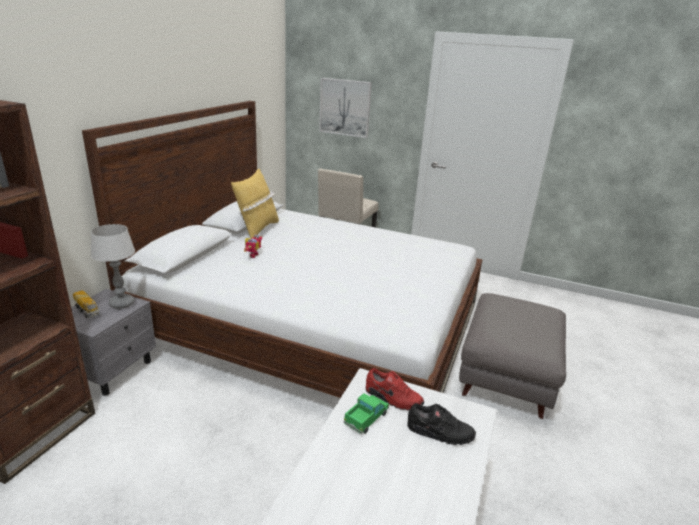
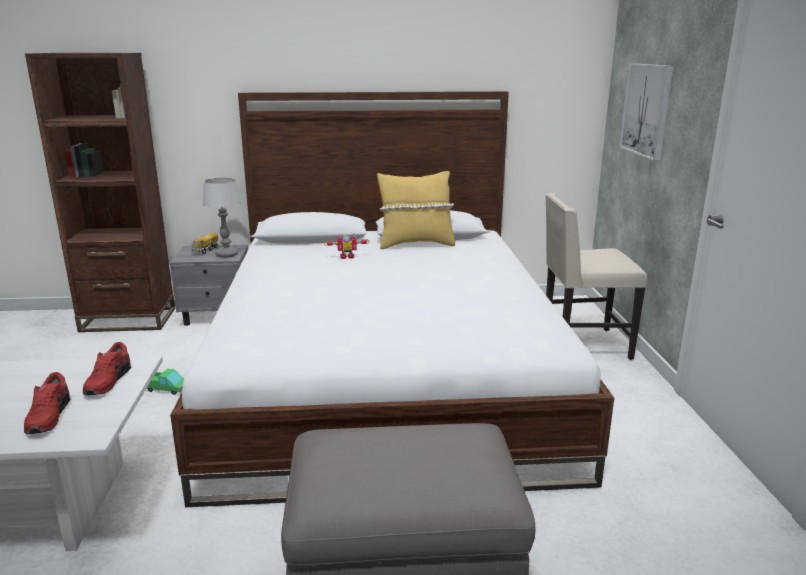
camera: 65 degrees right, 5 degrees down
toy truck [344,393,389,434] -> toy truck moved to [146,368,184,395]
black shoe [407,403,476,445] -> red shoe [24,372,71,434]

